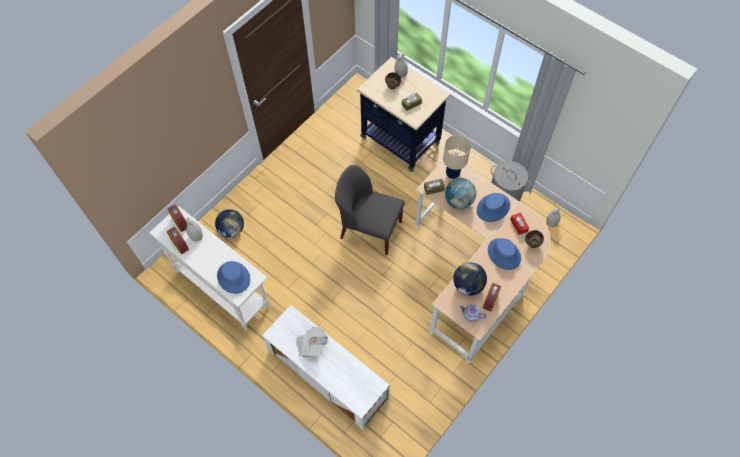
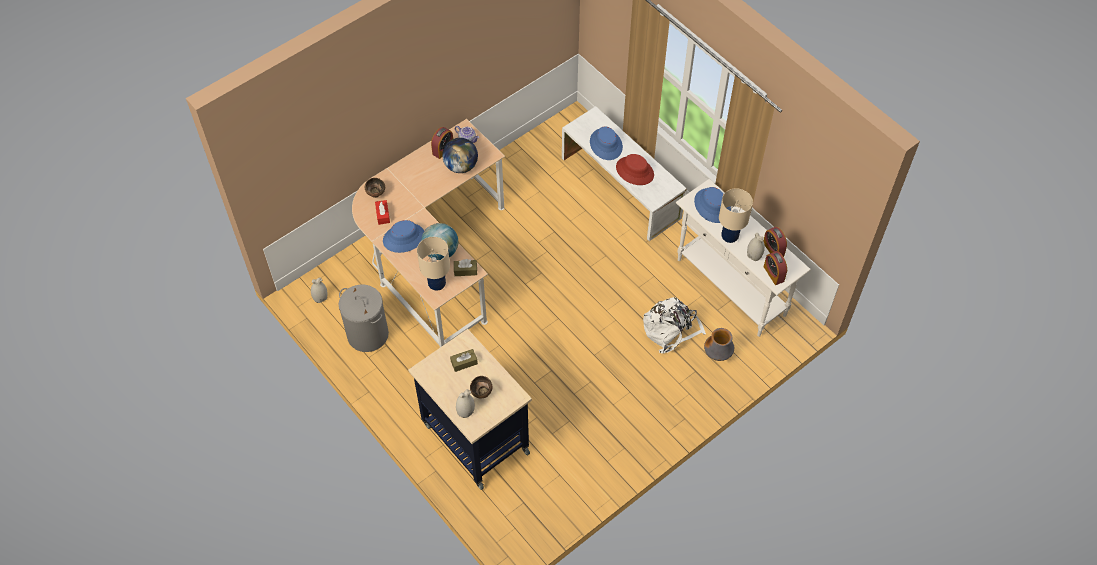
camera: 170 degrees left, 5 degrees down
globe [215,209,244,238] -> vase [704,328,734,361]
newspaper [295,327,328,358] -> red hat [616,154,654,185]
grey chair [335,165,405,255] -> none
blue hat [488,238,521,270] -> blue hat moved to [590,126,623,160]
none -> white backpack [643,297,706,353]
none -> beige table lamp [719,188,753,243]

